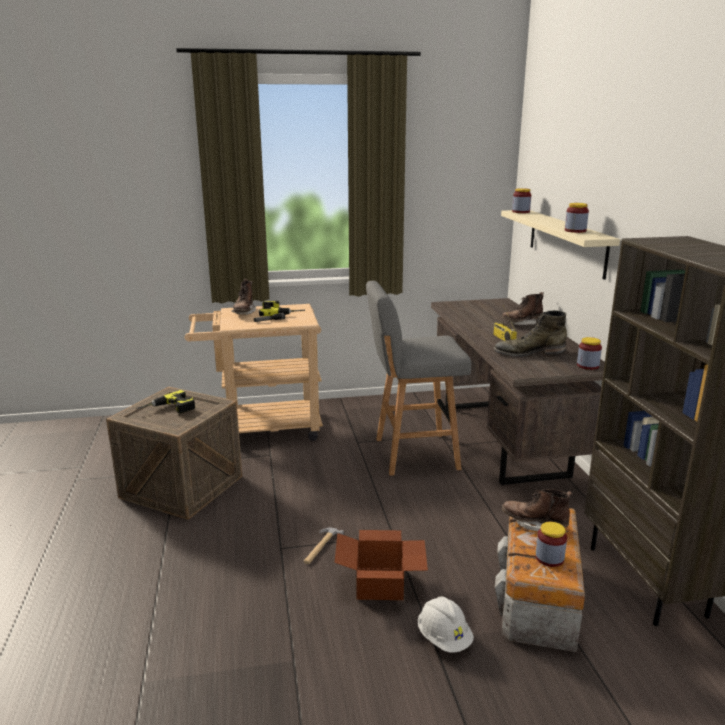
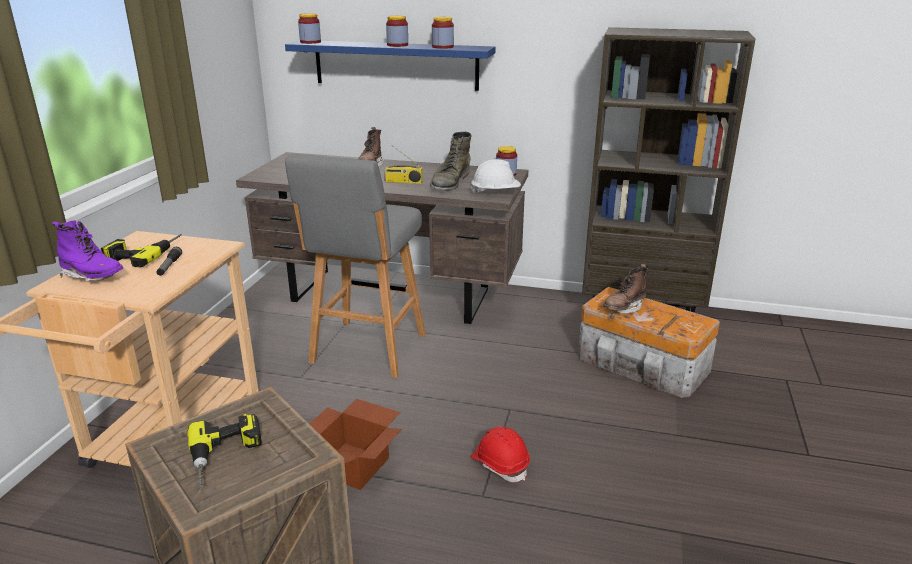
camera: 65 degrees left, 5 degrees up
brown boot [231,279,256,315] -> purple boot [52,220,123,281]
hammer [303,528,344,564] -> red hard hat [471,427,530,482]
cardboard box [334,530,428,600] -> cardboard box moved to [309,399,402,490]
white hard hat [418,596,474,653] -> white hard hat moved to [471,159,521,194]
beige shelf [501,210,620,280] -> blue shelf [285,40,495,91]
jar [535,522,567,567] -> jar moved to [386,16,408,47]

